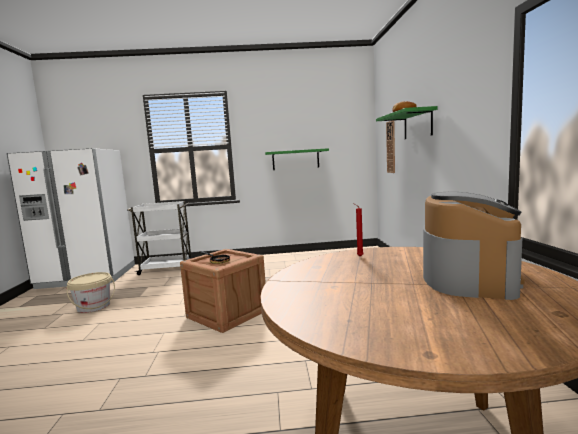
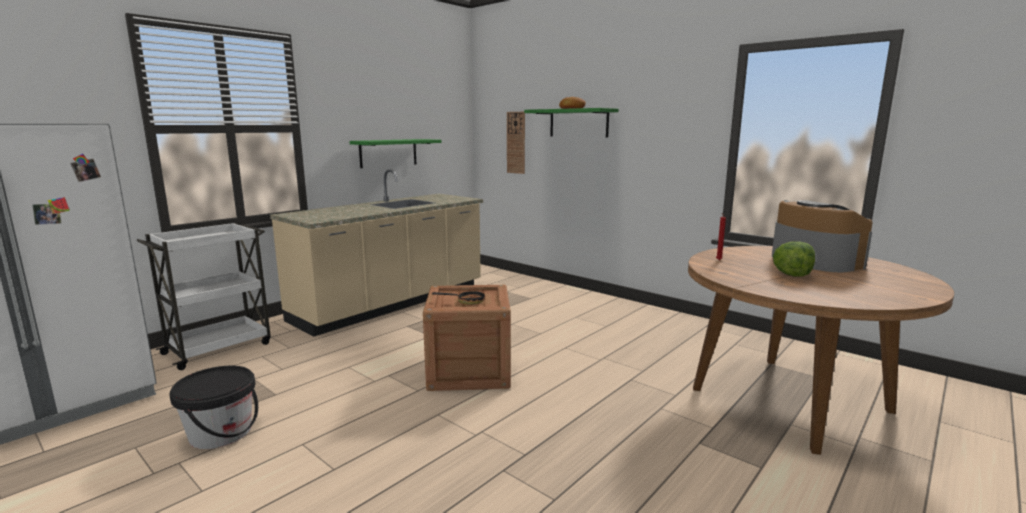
camera: 45 degrees left, 5 degrees up
beige bucket [67,272,115,313] -> black bucket [169,366,258,449]
none -> beige counter [270,169,483,336]
none -> lettuce [773,241,815,277]

